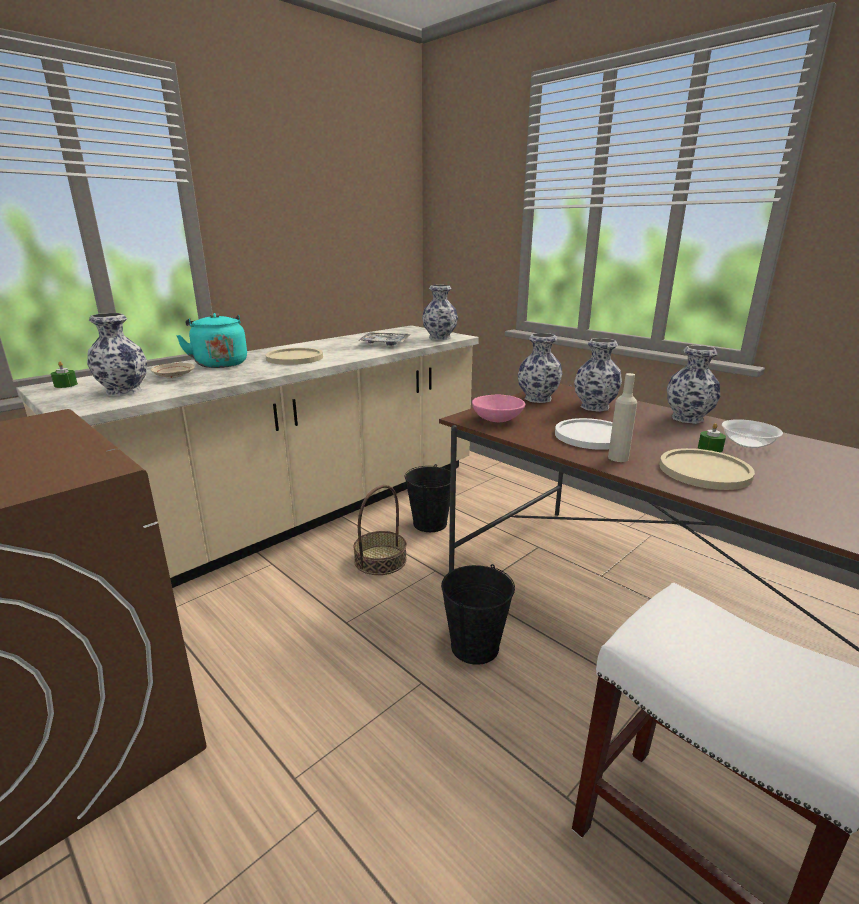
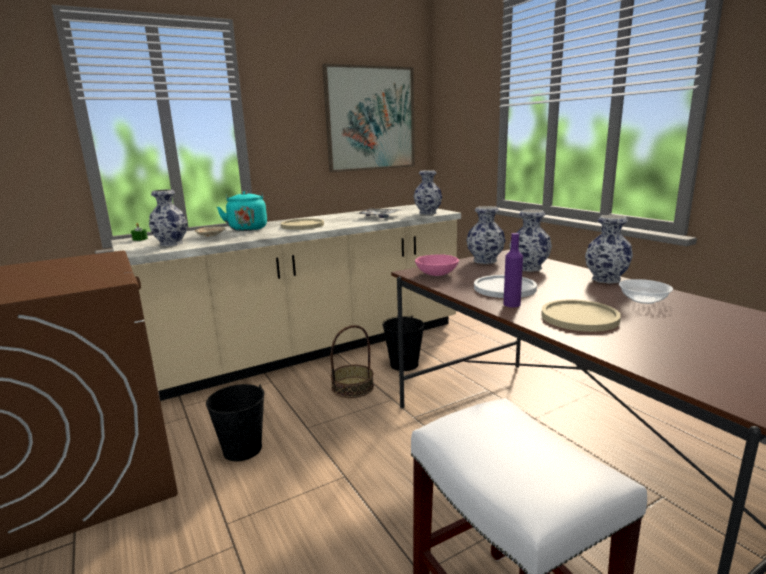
camera: 15 degrees right, 5 degrees down
black bucket [441,564,515,665] -> black bucket moved to [206,384,265,461]
beige bottle [608,373,637,462] -> purple bottle [503,233,523,307]
green candle [698,423,726,453] -> none
none -> picture [322,63,415,172]

